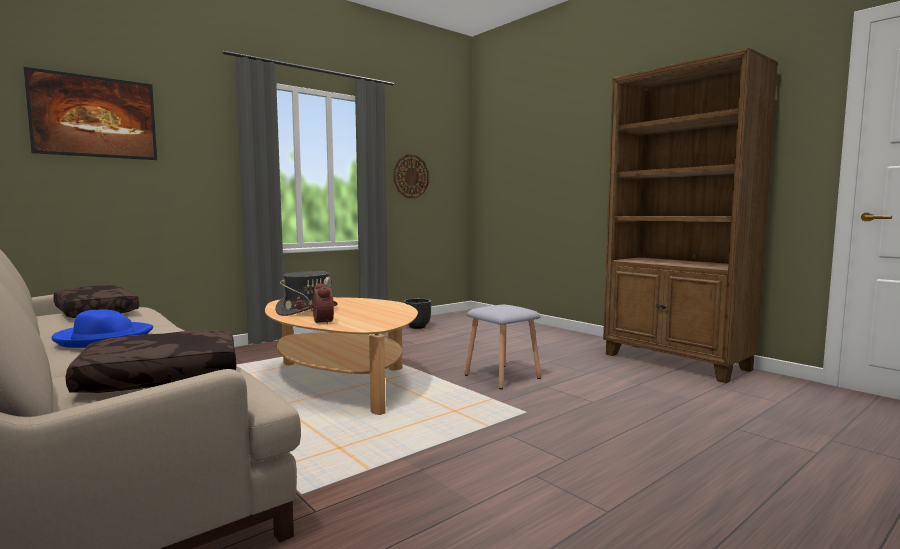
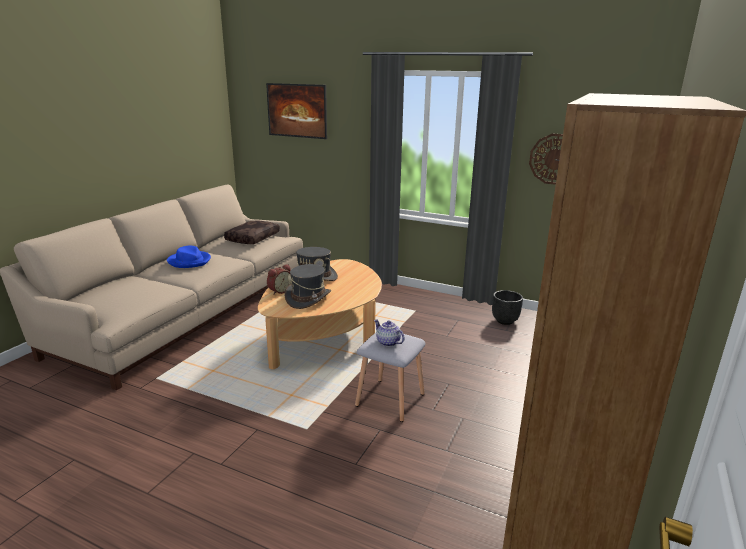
camera: 65 degrees right, 15 degrees up
brown pillow [66,329,236,393] -> none
none -> grey hat [285,264,331,309]
none -> teapot [374,320,404,347]

